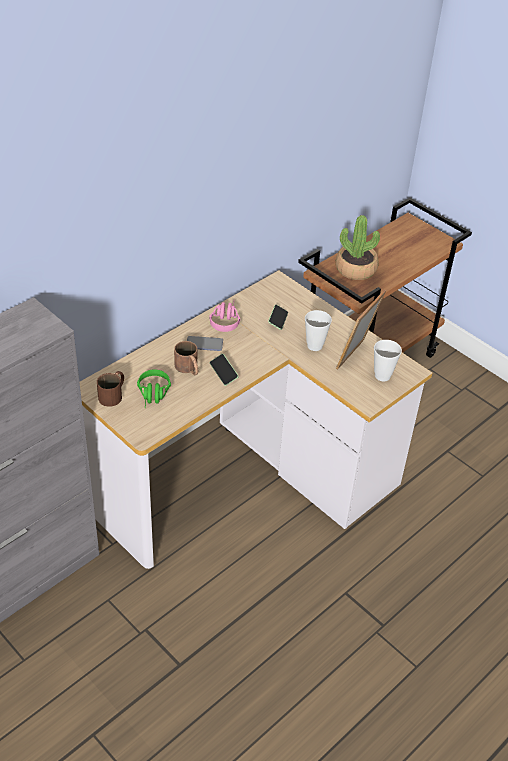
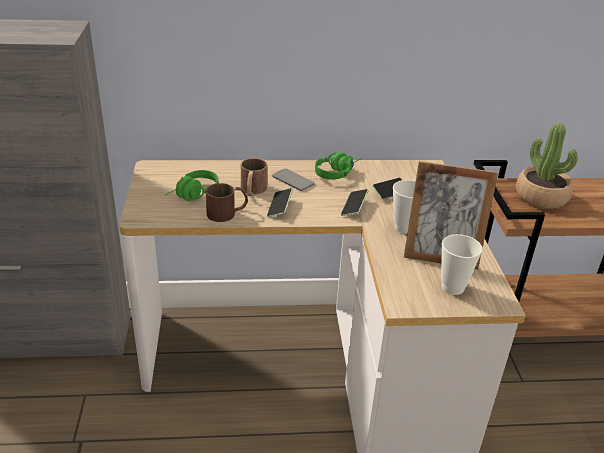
camera: 40 degrees right, 10 degrees down
brown mug [97,371,124,407] -> brown mug moved to [206,183,248,222]
pink headphones [209,299,240,332] -> green headphones [315,152,362,180]
picture frame [336,289,386,370] -> picture frame turned 150 degrees counterclockwise [404,161,498,269]
none -> phone [341,189,369,216]

